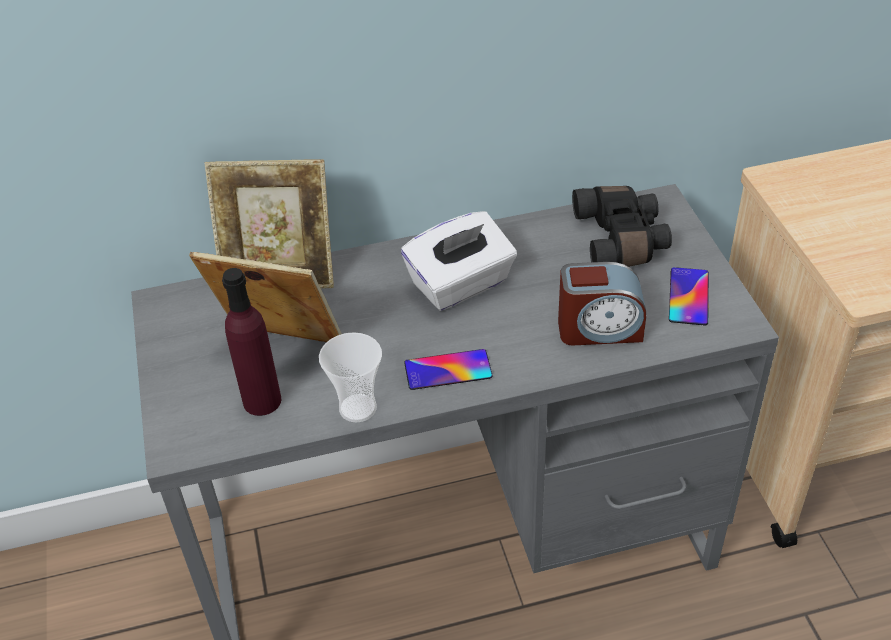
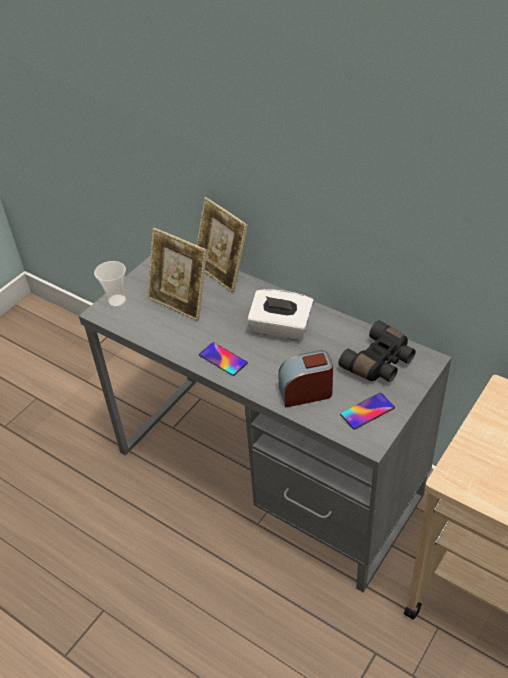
camera: 50 degrees right, 0 degrees up
picture frame [189,252,342,342] -> picture frame turned 150 degrees clockwise [147,228,207,321]
purple bottle [222,268,281,416] -> none
cup [319,332,382,422] -> cup moved to [94,261,127,307]
alarm clock [558,262,646,345] -> alarm clock turned 120 degrees clockwise [278,350,333,407]

